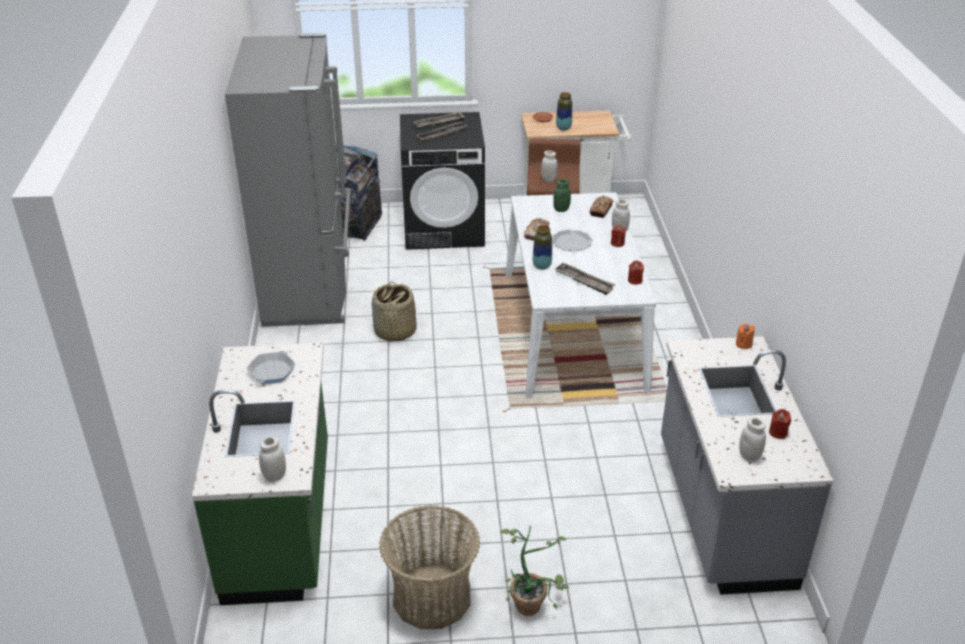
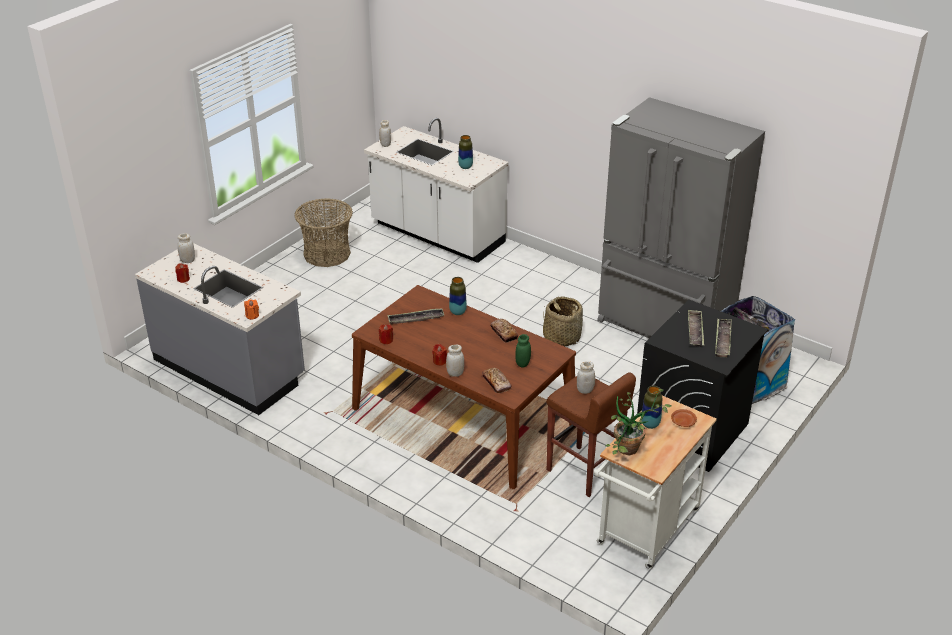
camera: 130 degrees right, 0 degrees up
green counter [192,343,328,605] -> white counter [364,118,509,263]
frying pan [247,351,295,384] -> vase [458,135,473,169]
potted plant [500,526,569,616] -> potted plant moved to [605,389,671,455]
white dining table [506,192,656,398] -> brown dining table [352,285,576,489]
plate [552,230,592,251] -> none

